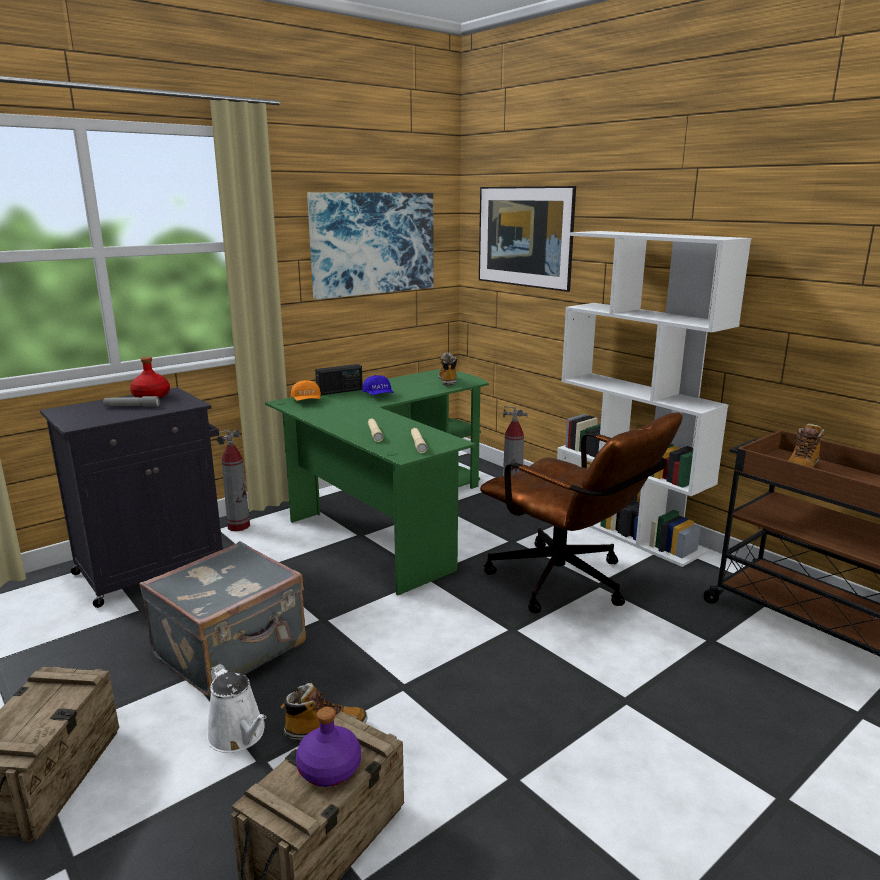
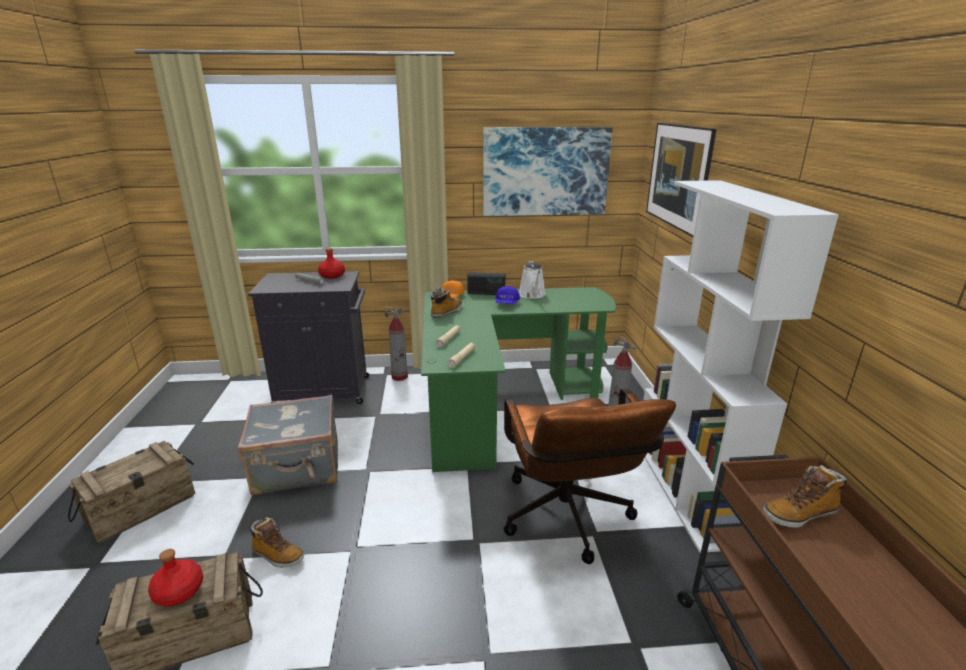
camera: 35 degrees right, 5 degrees up
white watering can [207,664,266,753] -> white watering can moved to [519,261,546,299]
purple bottle [296,707,361,787] -> red bottle [148,549,203,607]
boot [439,352,457,386] -> boot moved to [431,287,462,318]

